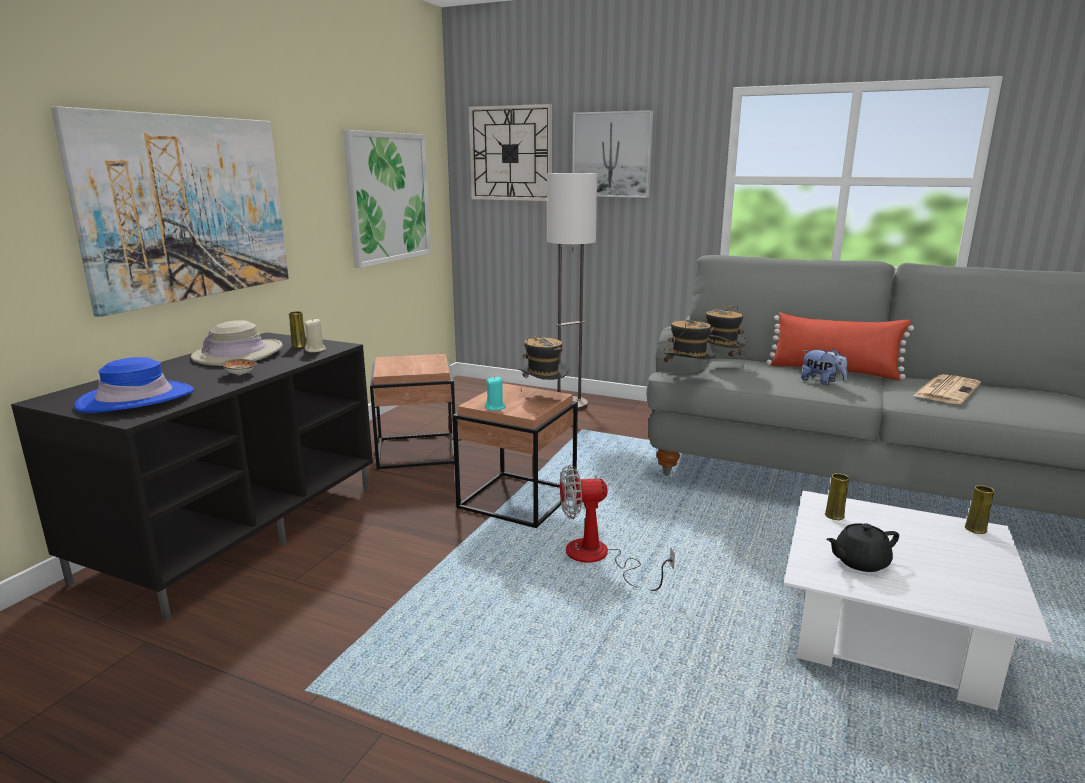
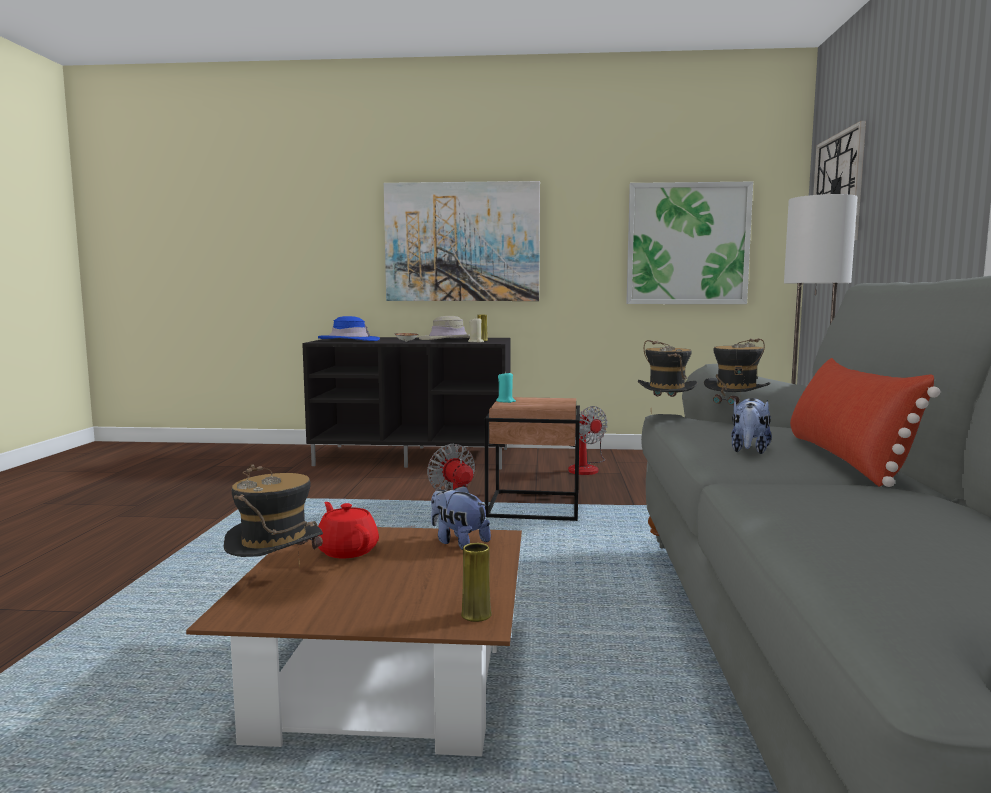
camera: 70 degrees right, 10 degrees down
brown side table [370,354,455,470] -> fan [568,406,608,475]
hat [518,336,568,392] -> hat moved to [224,464,323,568]
picture [572,110,653,198] -> none
white coffee table [784,491,1052,710] -> brown coffee table [186,527,522,756]
yellow vase [825,473,849,520] -> plush toy [431,485,491,550]
black teapot [826,523,899,572] -> red teapot [318,502,379,558]
newspaper [914,374,981,404] -> none

